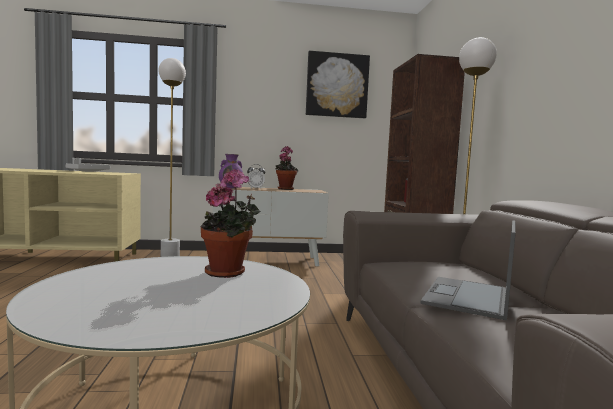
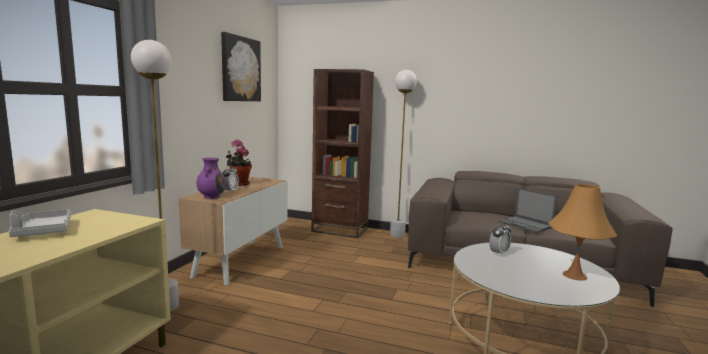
camera: 65 degrees left, 5 degrees up
potted plant [201,169,261,278] -> alarm clock [489,222,511,257]
none -> orange table lamp [549,184,617,281]

